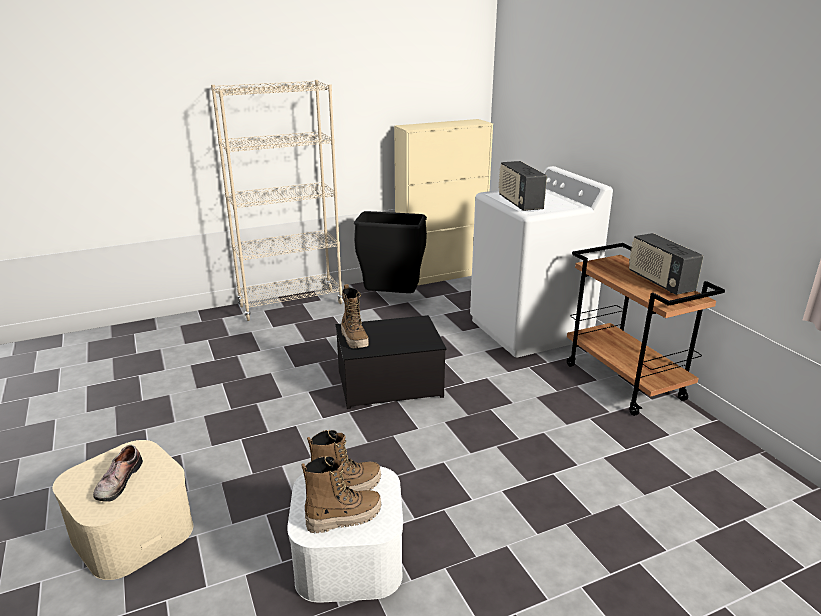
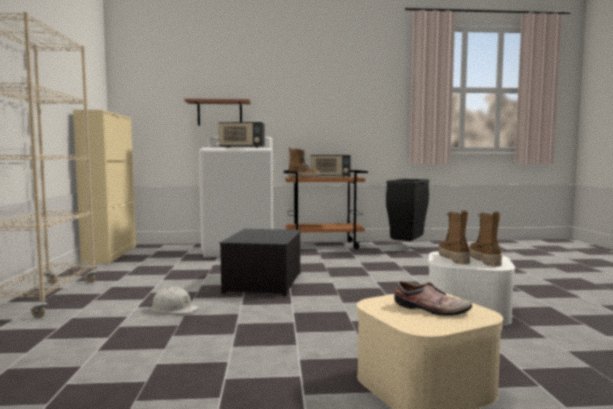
camera: 70 degrees left, 20 degrees down
boot [341,284,369,348] -> boot moved to [288,147,320,178]
black trash can [354,211,427,293] -> black trash can moved to [386,179,430,241]
none -> white hard hat [150,287,199,314]
none -> shelf [184,98,251,125]

